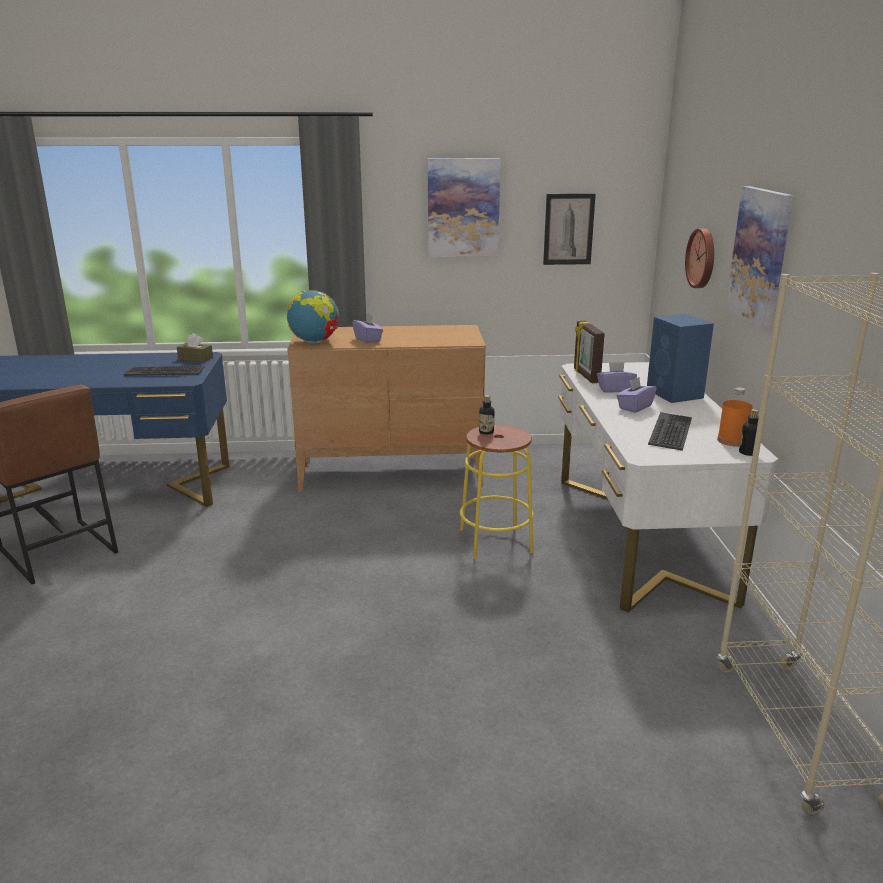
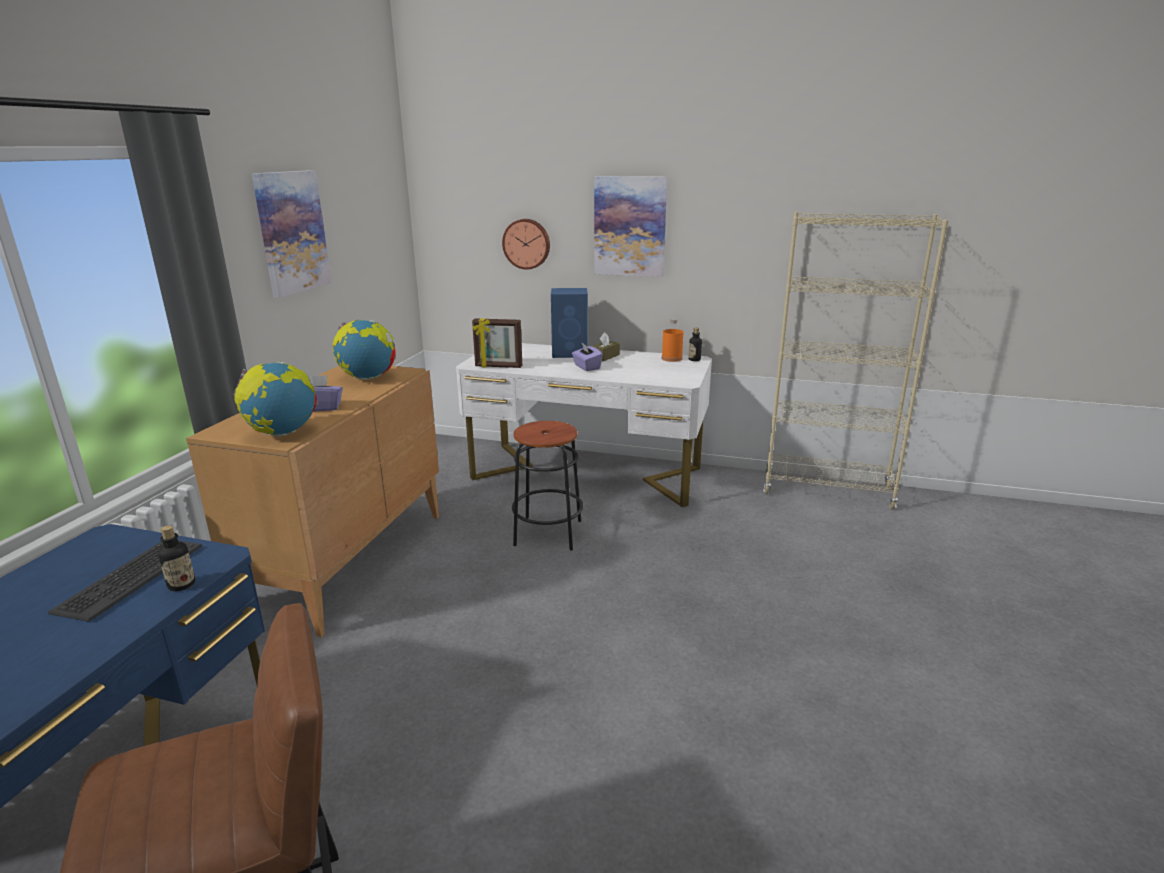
camera: 70 degrees left, 0 degrees up
brown tissue box [177,333,213,362] -> brown tissue box moved to [592,332,620,361]
yellow stool [460,425,534,559] -> black stool [512,421,583,550]
bottle [479,395,494,435] -> bottle moved to [158,525,195,591]
picture [543,193,596,265] -> none
purple tissue box [597,362,637,393] -> none
keyboard [648,412,692,451] -> none
none -> globe [333,320,396,380]

